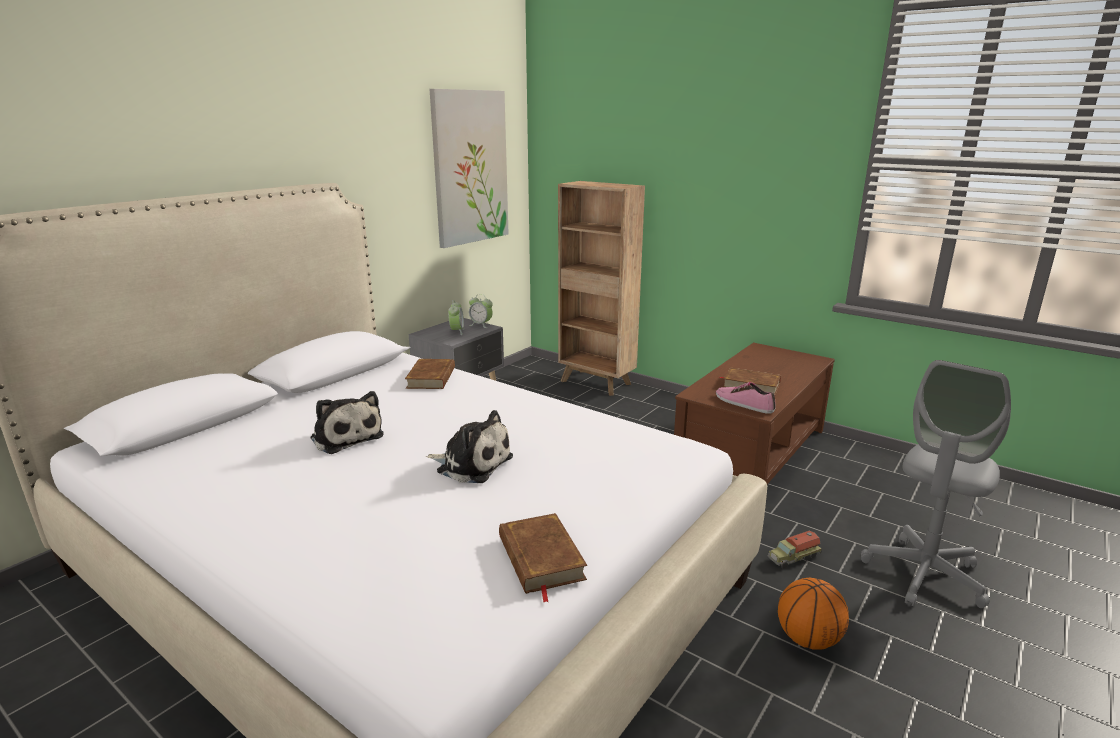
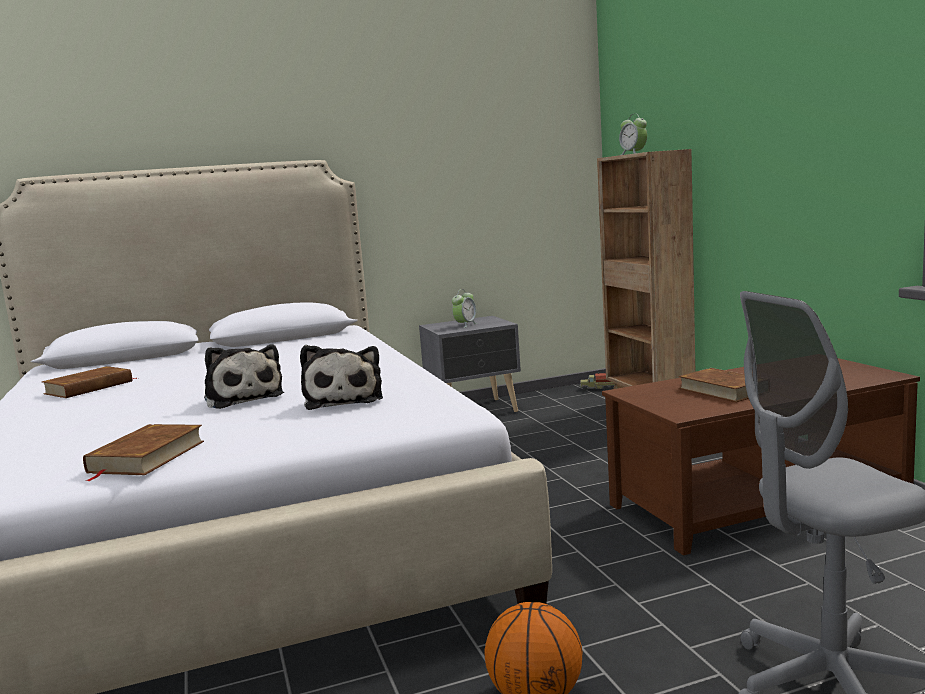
camera: 35 degrees right, 10 degrees down
plush toy [310,391,384,454] -> plush toy moved to [300,345,383,410]
brown book [405,359,455,389] -> brown book moved to [42,366,137,398]
picture [429,89,509,248] -> none
alarm clock [469,294,493,328] -> alarm clock moved to [619,114,647,155]
shoe [716,382,776,414] -> none
toy truck [768,531,822,569] -> toy truck moved to [580,373,615,391]

